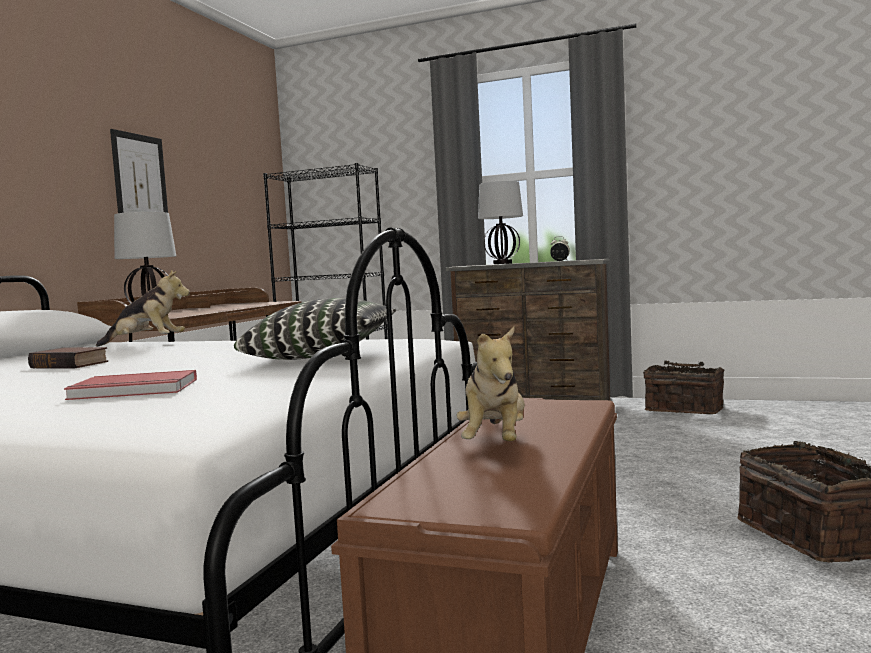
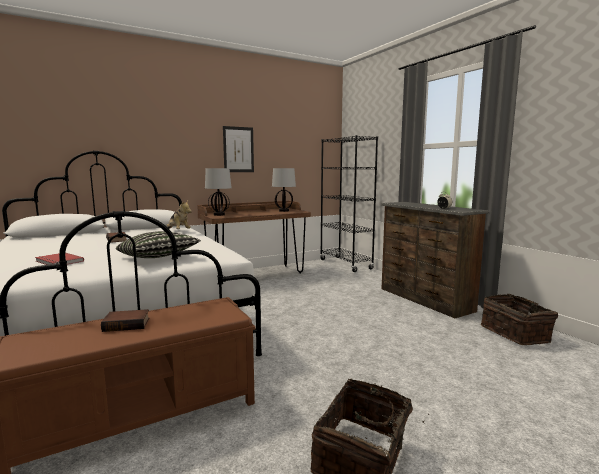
camera: 40 degrees right, 5 degrees up
plush toy [456,327,525,441] -> book [101,309,150,332]
table lamp [478,181,523,264] -> table lamp moved to [272,168,296,212]

